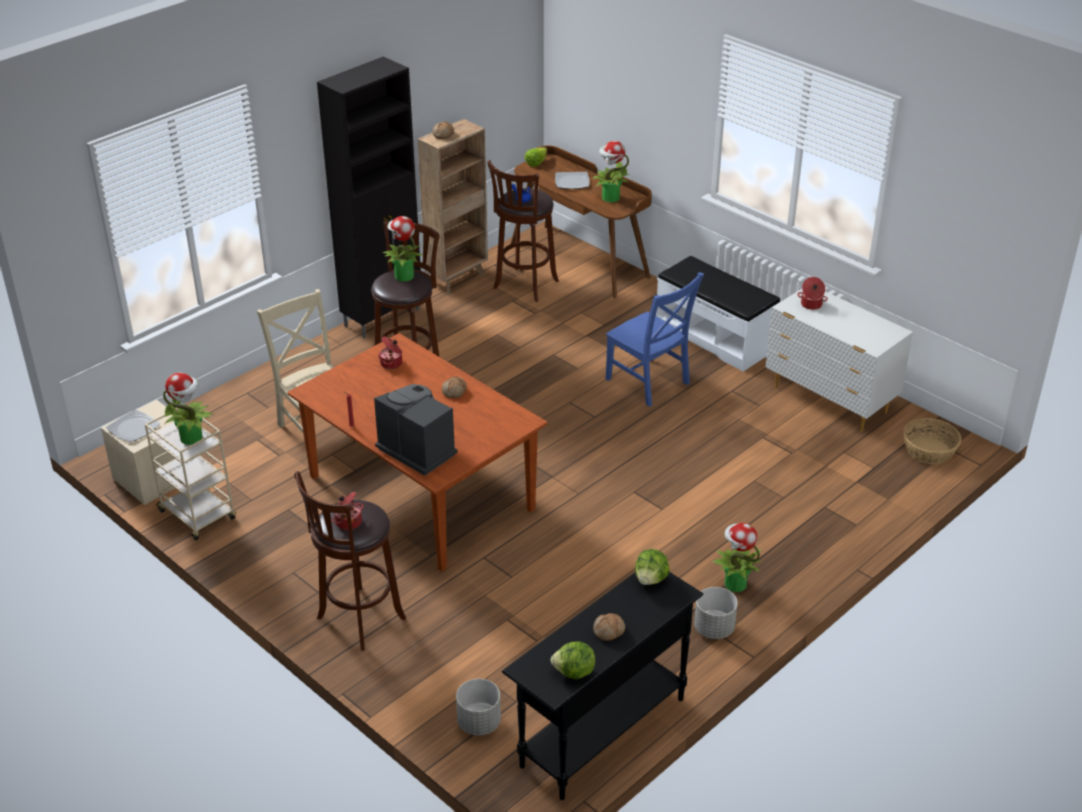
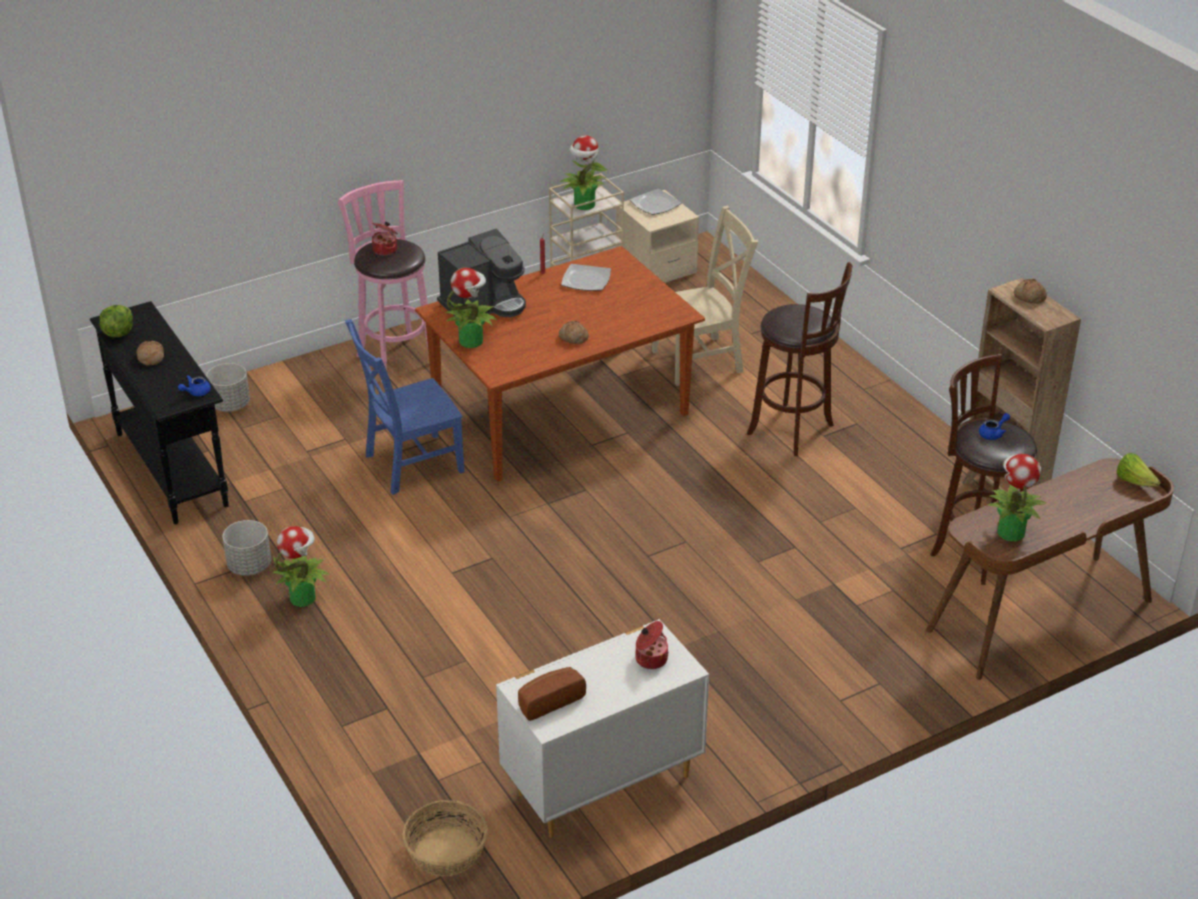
camera: 105 degrees right, 0 degrees up
brown stool [294,471,406,651] -> pink stool [338,180,428,383]
black cabinet [317,57,421,339] -> none
cooking pot [379,337,403,369] -> none
potted plant [383,216,424,282] -> potted plant moved to [445,268,498,348]
plate [555,172,590,189] -> plate moved to [561,264,611,291]
blue chair [606,272,704,407] -> blue chair moved to [345,319,465,495]
lettuce [635,549,670,585] -> blue teapot [178,375,211,396]
white bench [656,256,780,372] -> none
none -> bread [518,667,586,721]

